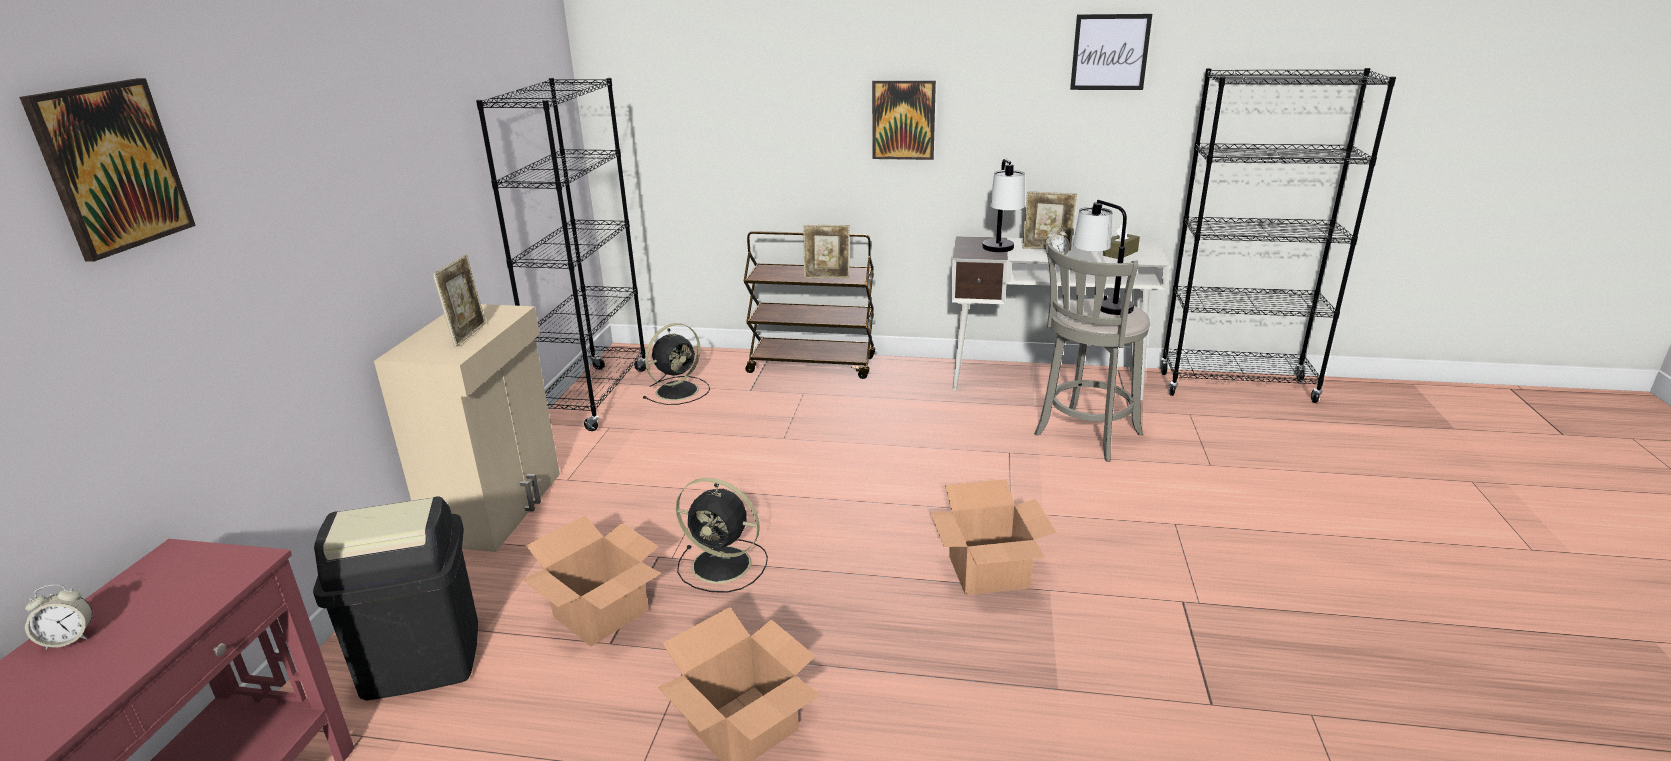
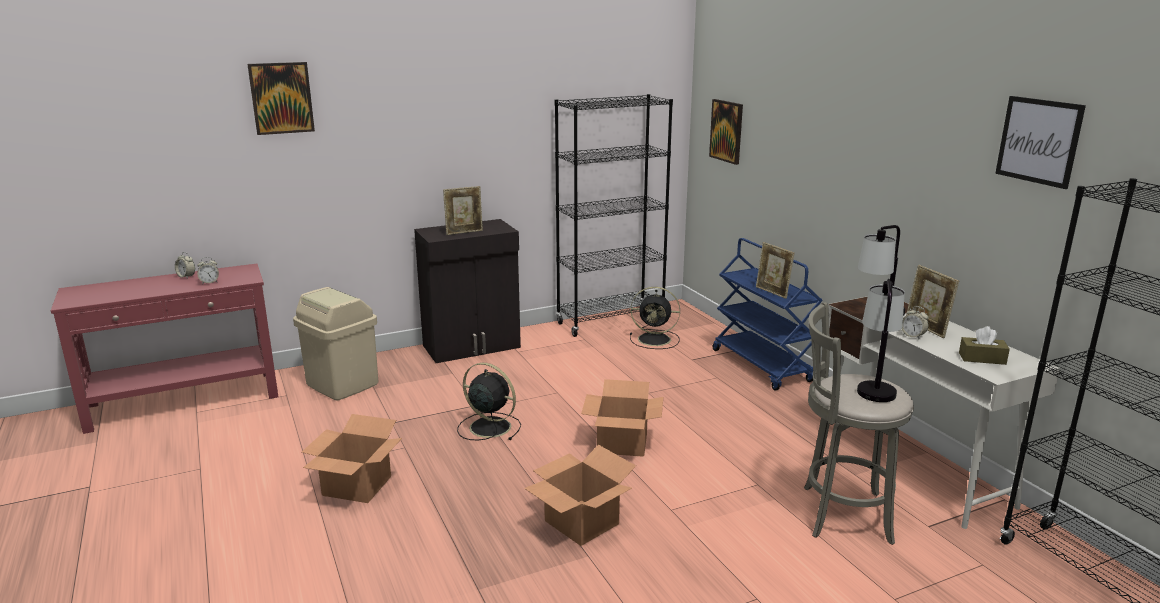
camera: 55 degrees right, 5 degrees down
black trash can [313,497,478,700] -> beige trash can [293,287,378,400]
beige cabinet [374,304,560,552] -> black cabinet [414,219,521,363]
cardboard box [522,515,661,646] -> cardboard box moved to [581,379,663,457]
black fan [676,478,768,593] -> black fan turned 135 degrees clockwise [457,363,521,440]
brown cart [744,231,875,379] -> blue cart [713,238,823,390]
picture [872,80,936,160] -> picture moved to [709,99,743,165]
none -> alarm clock [197,257,219,285]

